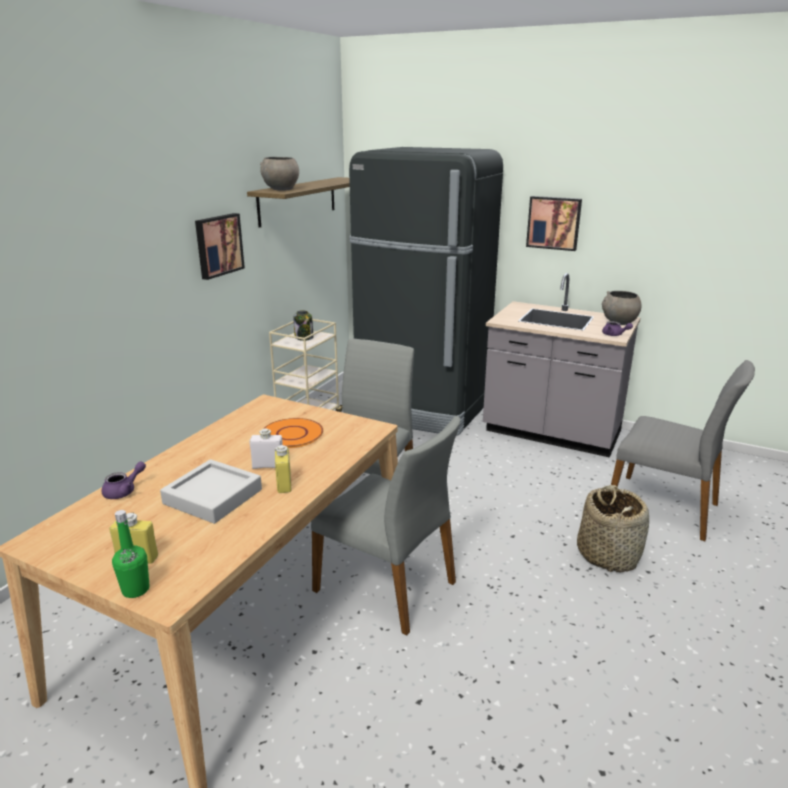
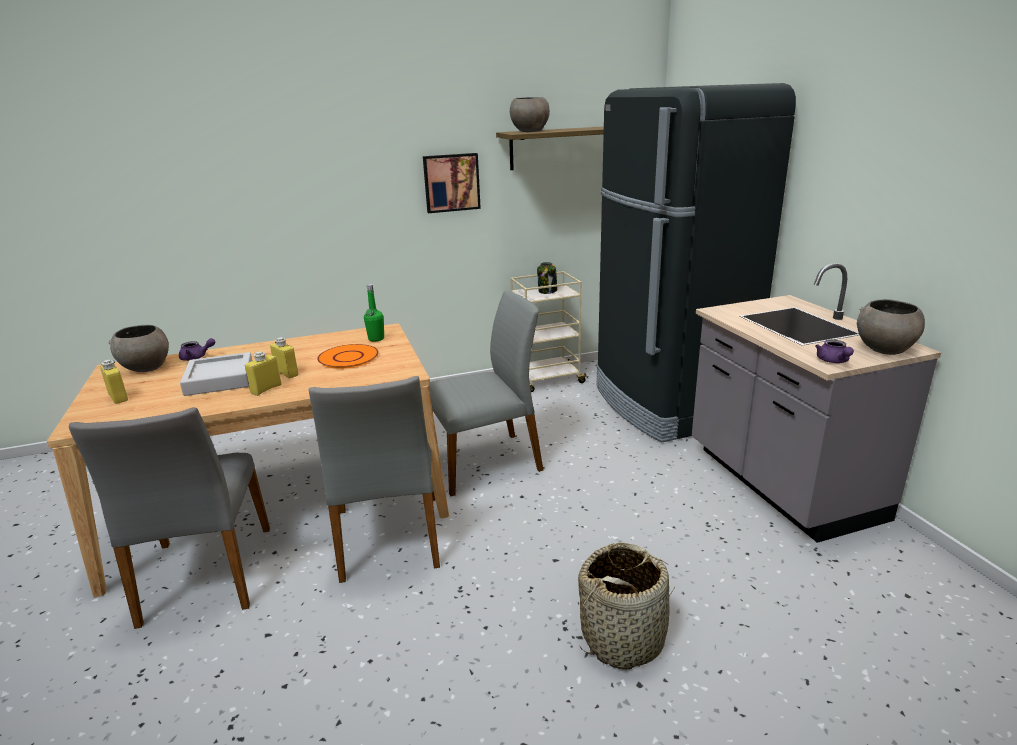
camera: 45 degrees right, 0 degrees up
green bottle [112,510,150,598] -> green bottle moved to [364,284,384,341]
white bottle [250,428,282,469] -> yellow bottle [270,337,298,378]
picture [526,196,582,251] -> none
grey chair [611,360,755,541] -> grey chair moved to [69,407,270,629]
none -> grey bowl [109,325,169,372]

